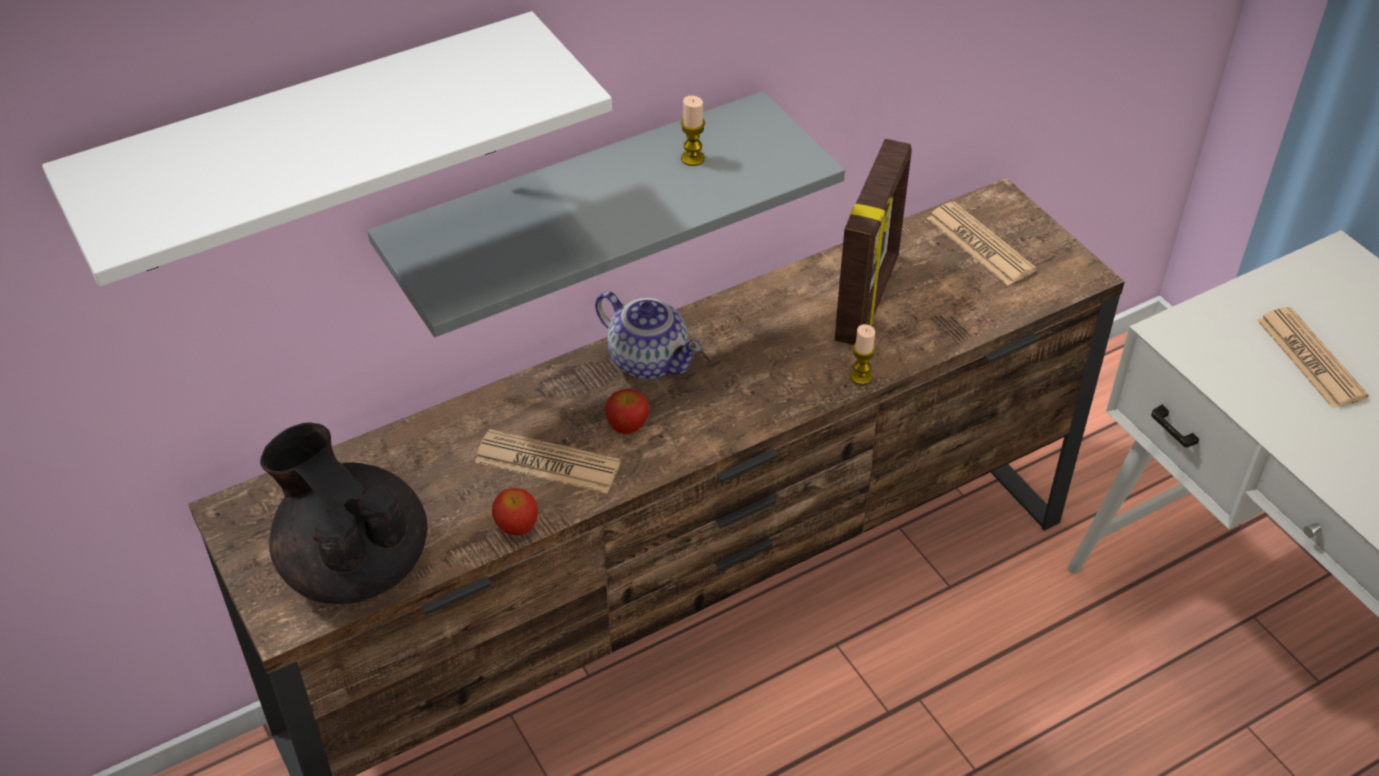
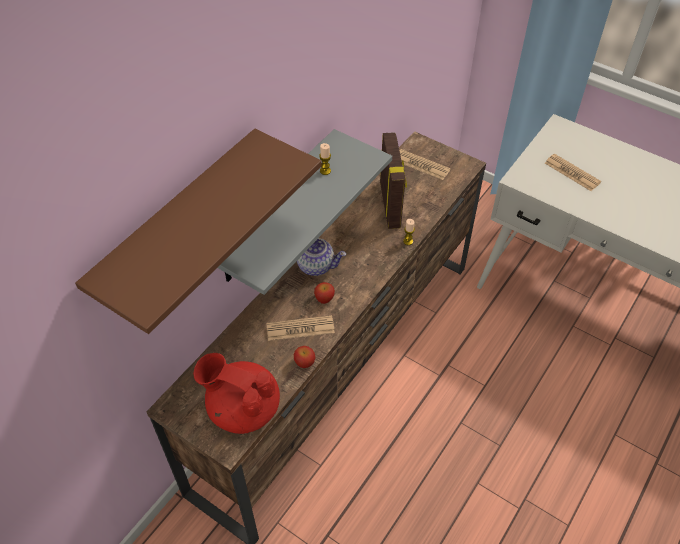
camera: 25 degrees left, 5 degrees up
white shelf [42,11,612,286] -> brown shelf [75,129,322,334]
black teapot [260,422,428,604] -> red teapot [193,353,280,434]

